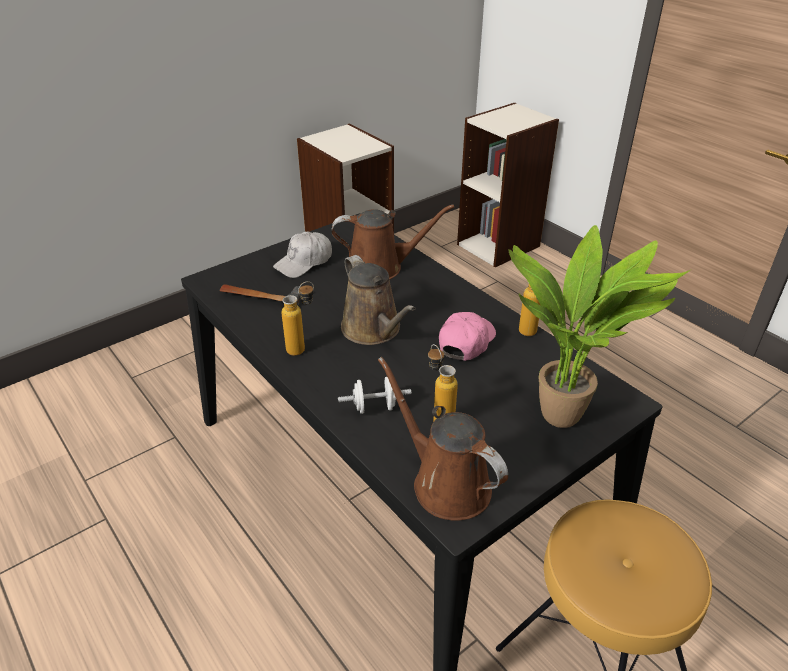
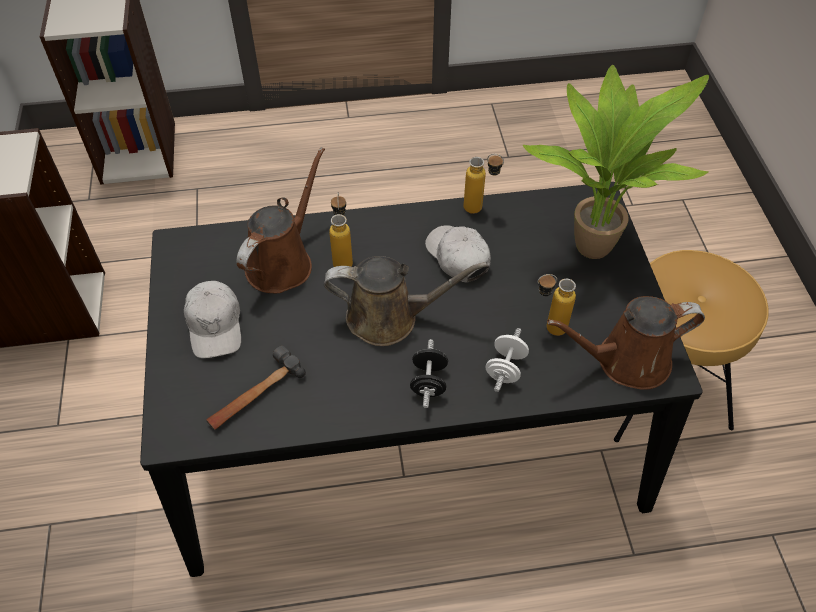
camera: 60 degrees left, 15 degrees up
bottle [281,281,314,356] -> bottle moved to [329,192,353,267]
pink cap [439,312,496,361] -> white cap [425,225,491,282]
none -> black dumbbell [410,339,448,408]

